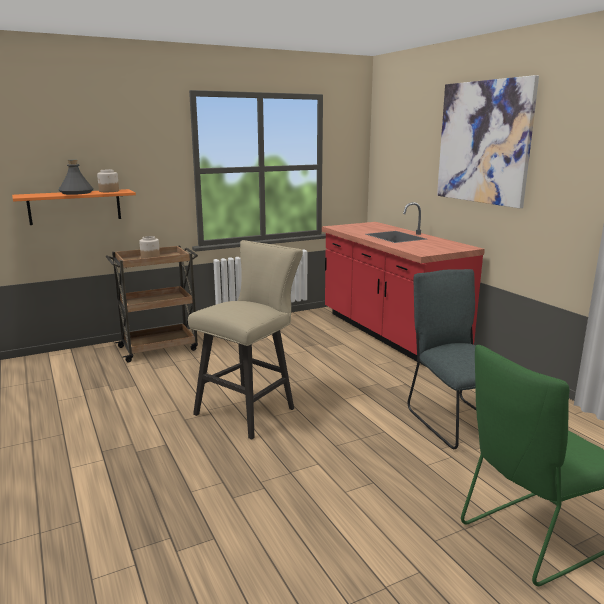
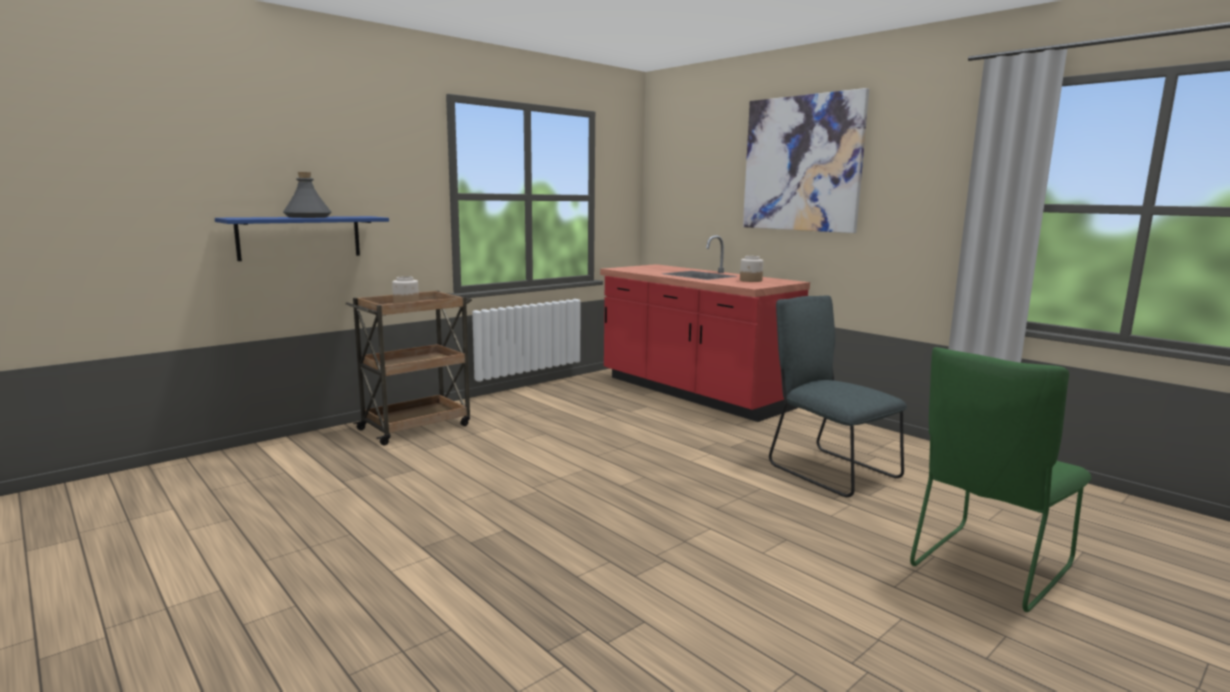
camera: 15 degrees left, 5 degrees down
orange shelf [12,189,136,225] -> blue shelf [215,216,389,261]
jar [97,170,119,192] -> jar moved to [740,256,764,282]
beige stool [188,240,303,440] -> none

